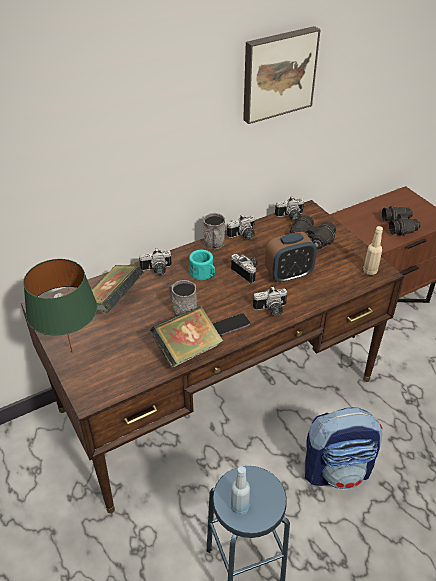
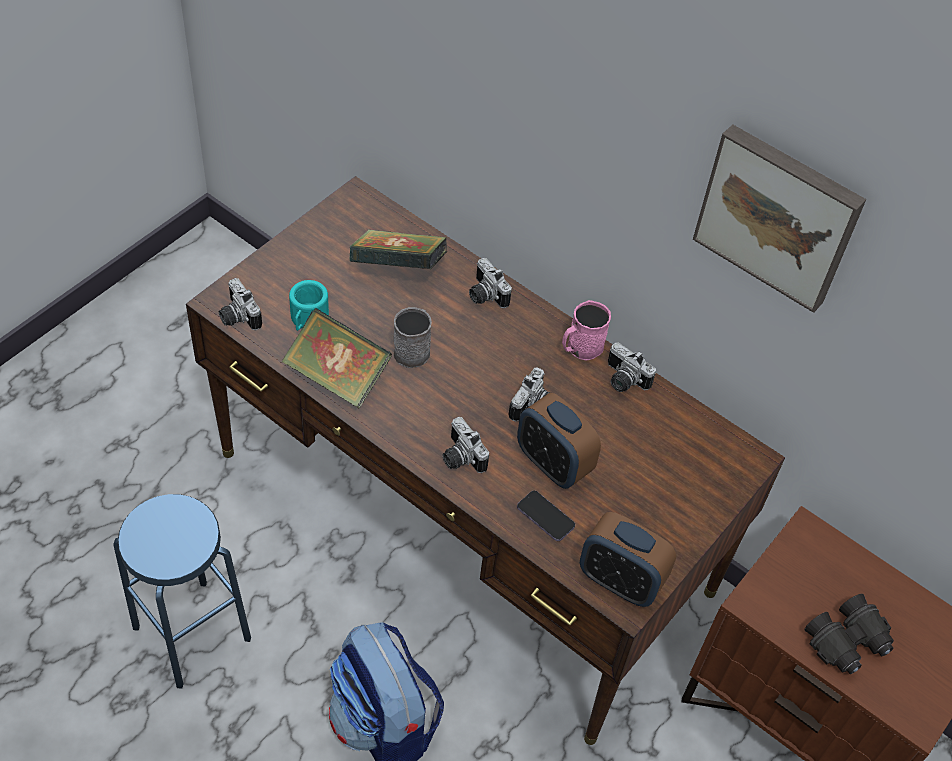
camera: 65 degrees right, 10 degrees up
green table lamp [23,259,97,353] -> none
turquoise mug [189,250,215,280] -> turquoise mug moved to [289,280,329,331]
grey mug [203,213,225,249] -> pink mug [562,300,611,360]
phone [213,313,250,336] -> phone moved to [517,491,575,541]
blue bottle [231,466,250,515] -> none
camera [275,196,304,221] -> camera moved to [219,278,262,330]
black binoculars [290,215,336,249] -> none
beige bottle [363,226,383,275] -> alarm clock [580,512,676,607]

